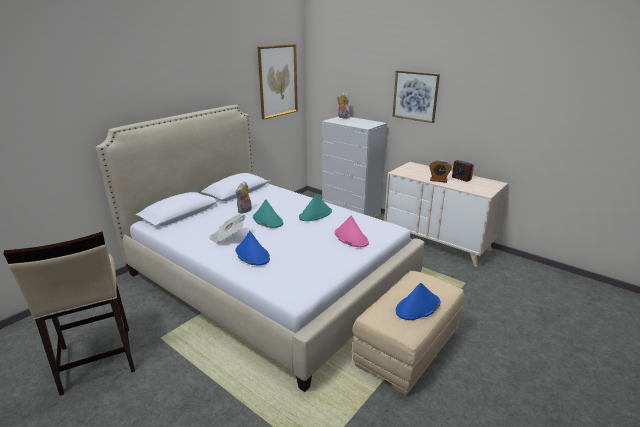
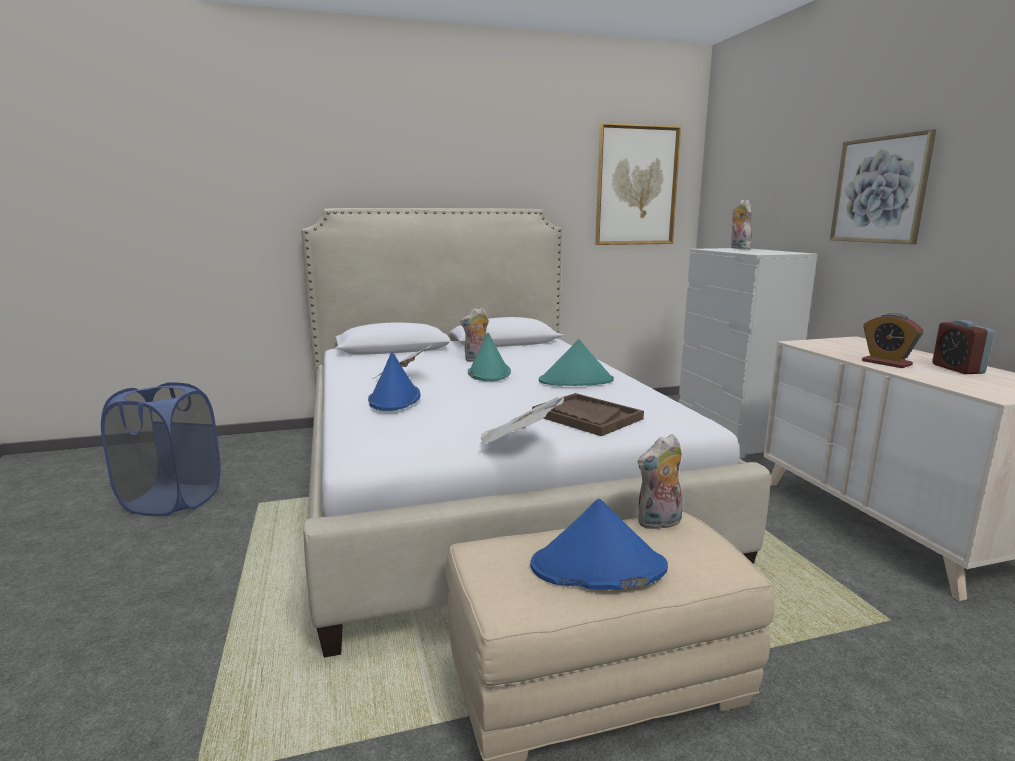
camera: 35 degrees right, 10 degrees down
beige stool [4,231,135,396] -> blue laundry basket [101,382,221,516]
pink hat [334,216,369,247] -> brown tray [532,393,644,436]
none -> newspaper [479,397,564,447]
none -> plush toy [638,434,683,529]

